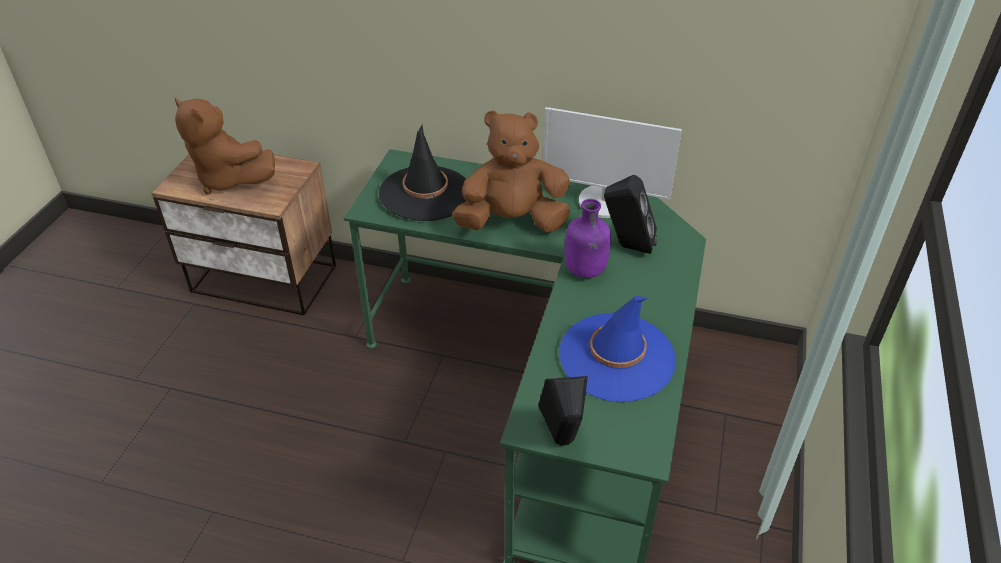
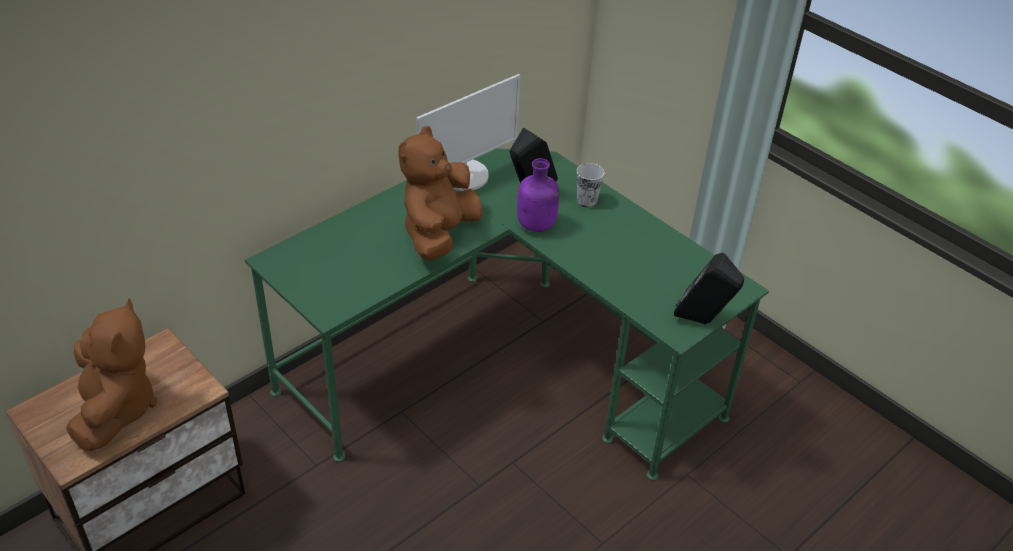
camera: 60 degrees left, 0 degrees up
brown plush toy [175,98,275,194] -> brown plush toy turned 75 degrees counterclockwise [66,298,157,451]
black hat [379,124,466,221] -> none
blue hat [559,296,676,402] -> none
none -> cup [577,163,604,208]

